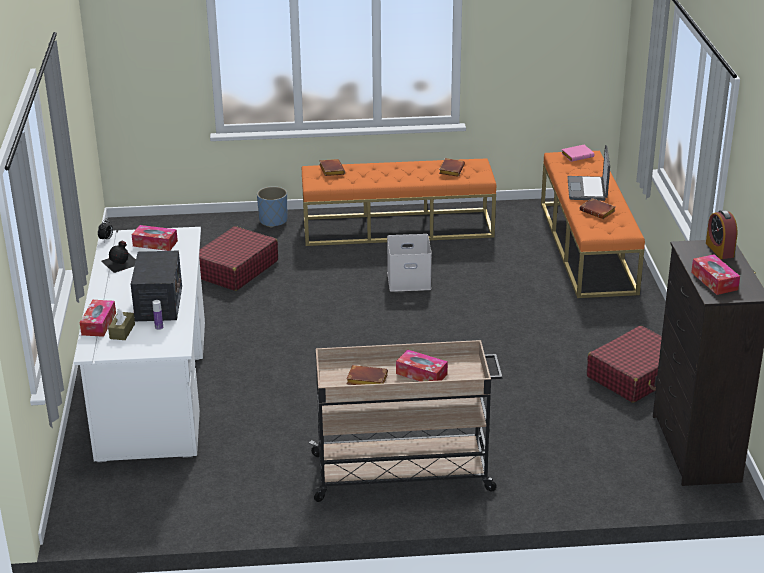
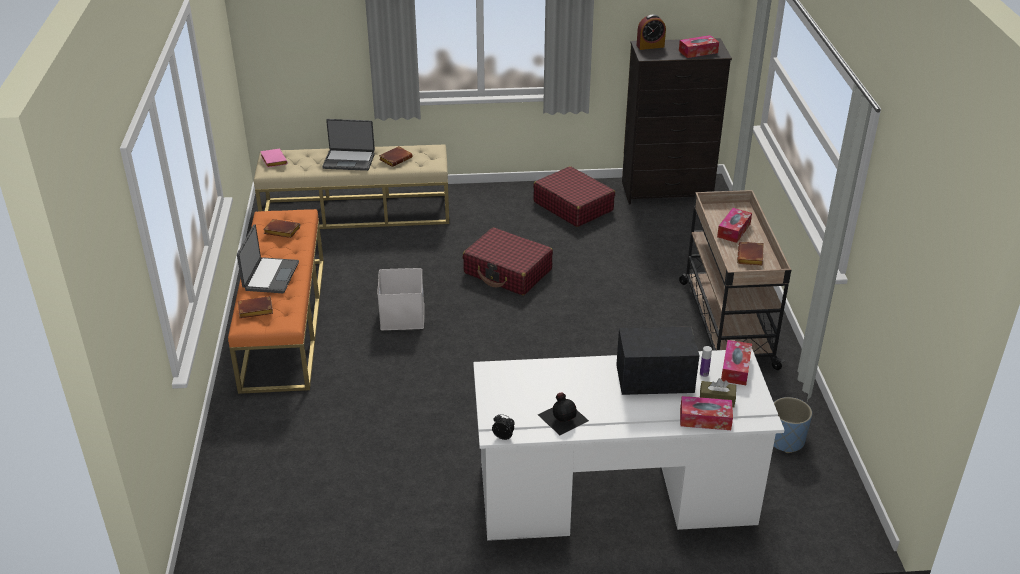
camera: 90 degrees left, 5 degrees up
tissue box [132,225,178,251] -> tissue box moved to [721,340,752,385]
red suitcase [199,226,278,291] -> red suitcase moved to [463,227,553,295]
blue planter [257,187,287,228] -> blue planter moved to [774,397,812,453]
orange bench [541,151,645,298] -> beige bench [254,144,449,229]
none -> laptop [237,225,299,293]

